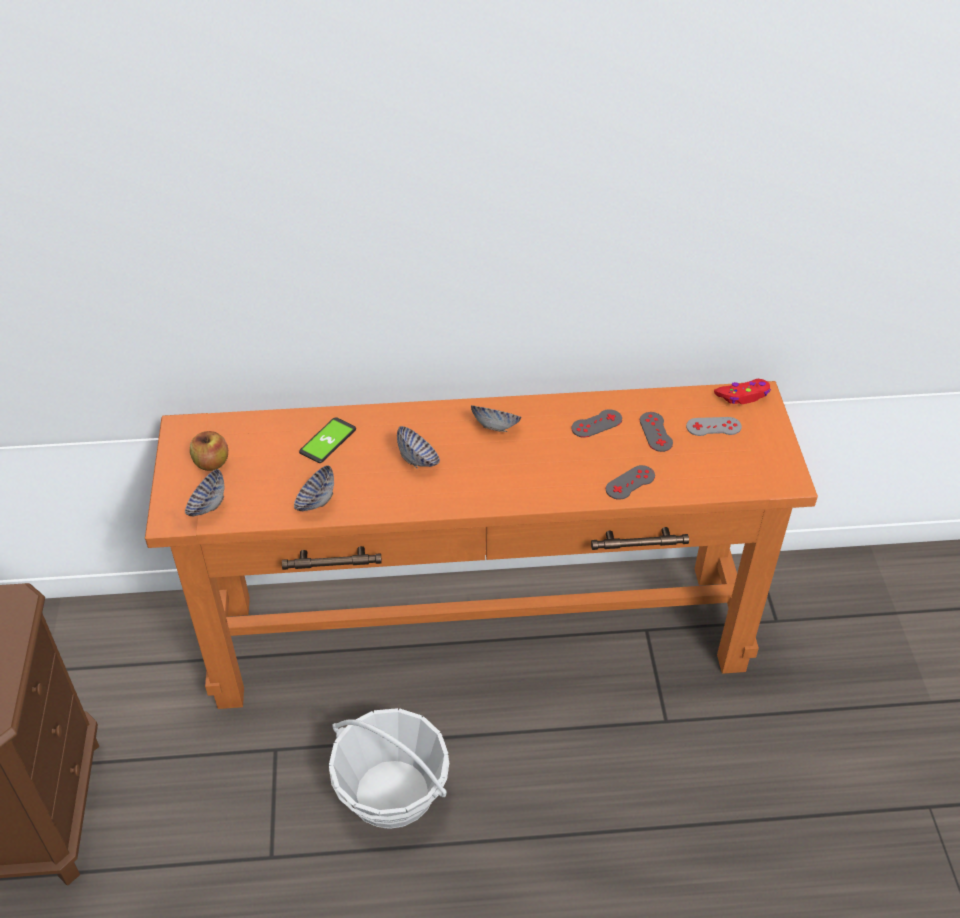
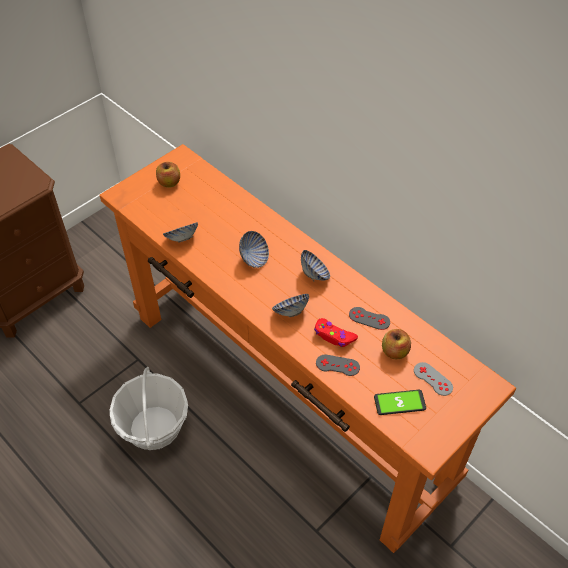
camera: 50 degrees right, 5 degrees up
bowl [185,469,224,516] -> bowl moved to [272,294,309,317]
phone [299,417,356,463] -> phone moved to [374,390,426,415]
grey game controller [640,412,673,452] -> apple [382,329,411,360]
red game controller [714,379,771,404] -> red game controller moved to [314,318,358,347]

